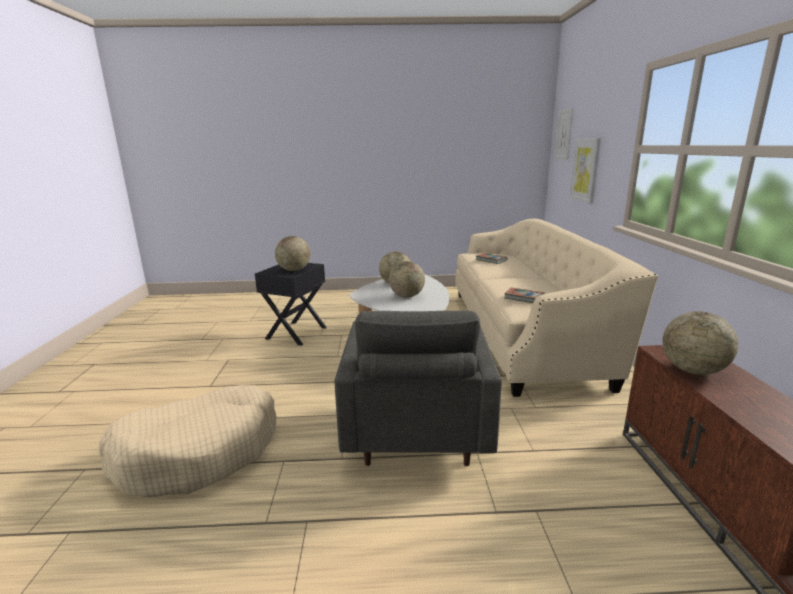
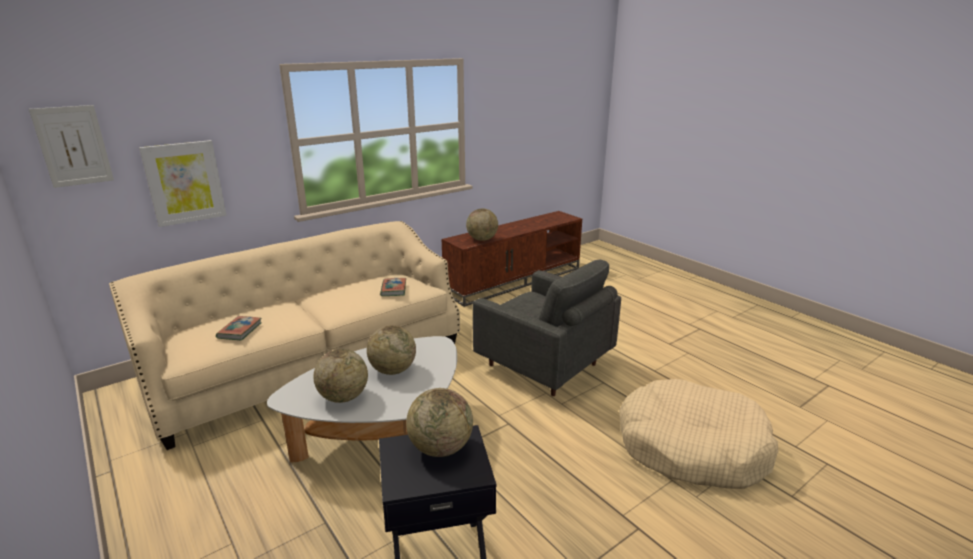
camera: 125 degrees left, 5 degrees up
grey armchair [335,310,502,466] -> grey armchair turned 75 degrees clockwise [473,260,621,396]

